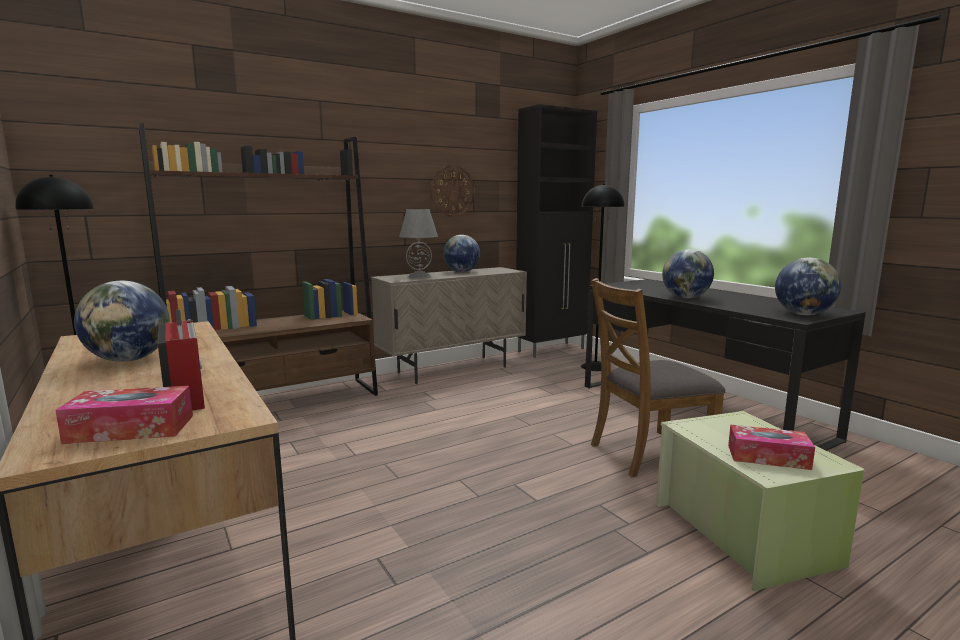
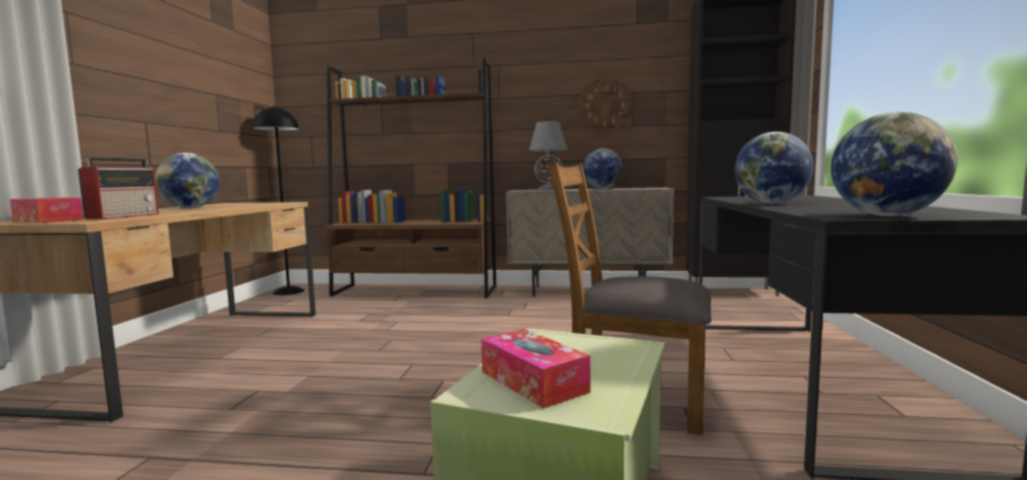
camera: 40 degrees right, 5 degrees down
black floor lamp [581,184,625,371] -> none

